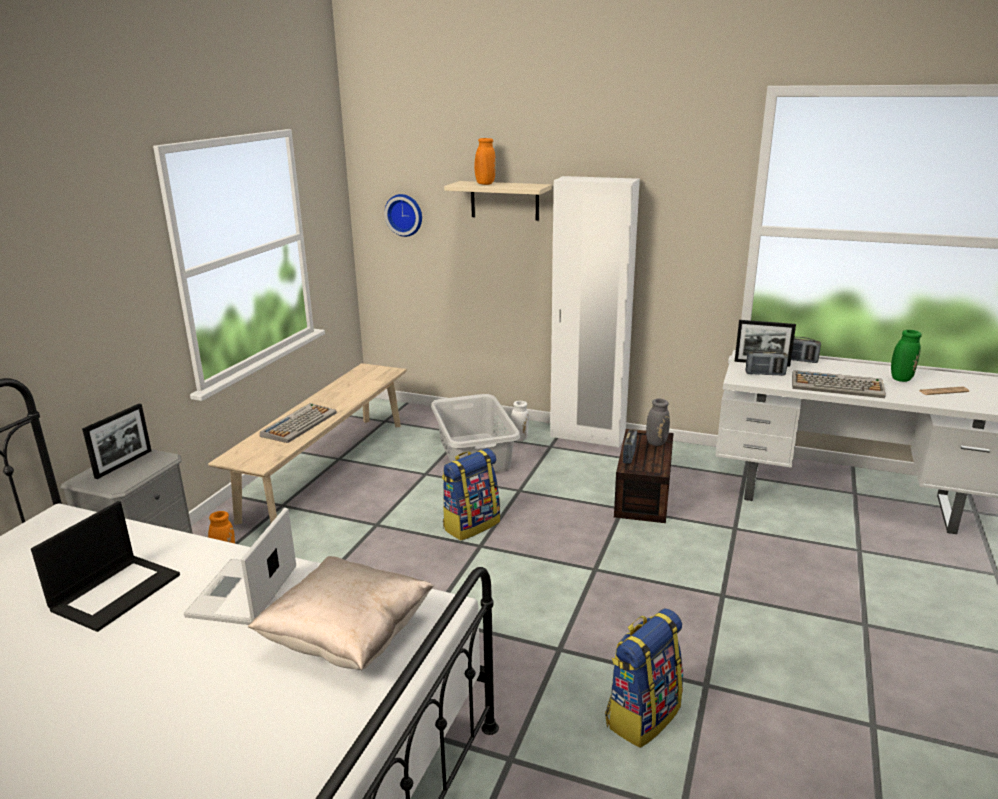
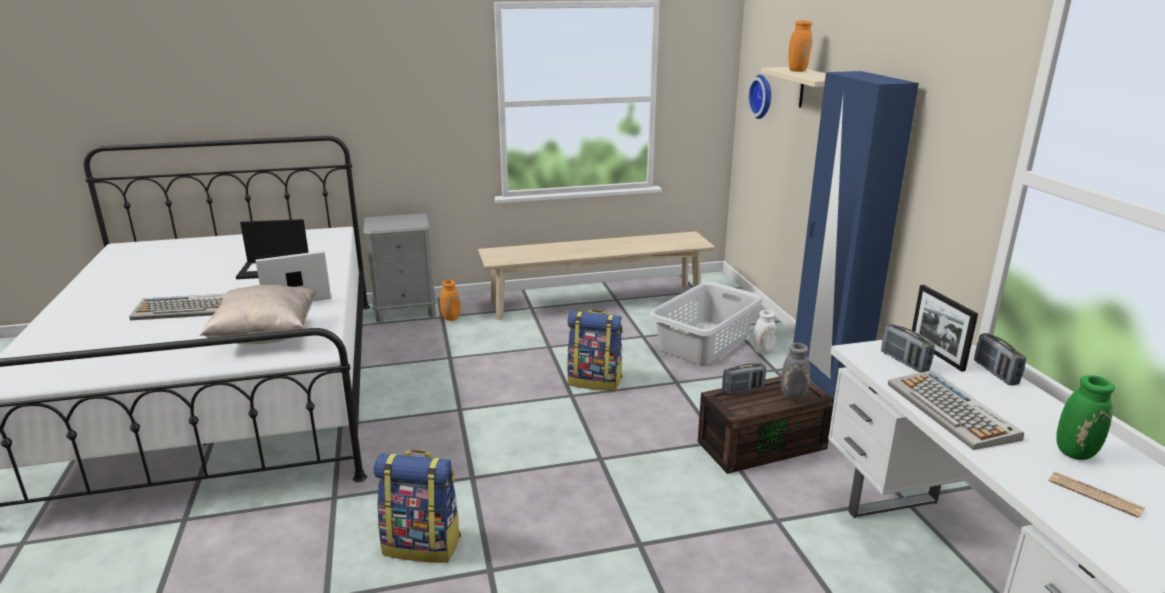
camera: 55 degrees right, 0 degrees up
picture frame [82,404,152,479] -> none
keyboard [260,403,336,443] -> keyboard moved to [129,294,225,320]
white wardrobe [550,176,640,447] -> blue wardrobe [793,71,919,398]

